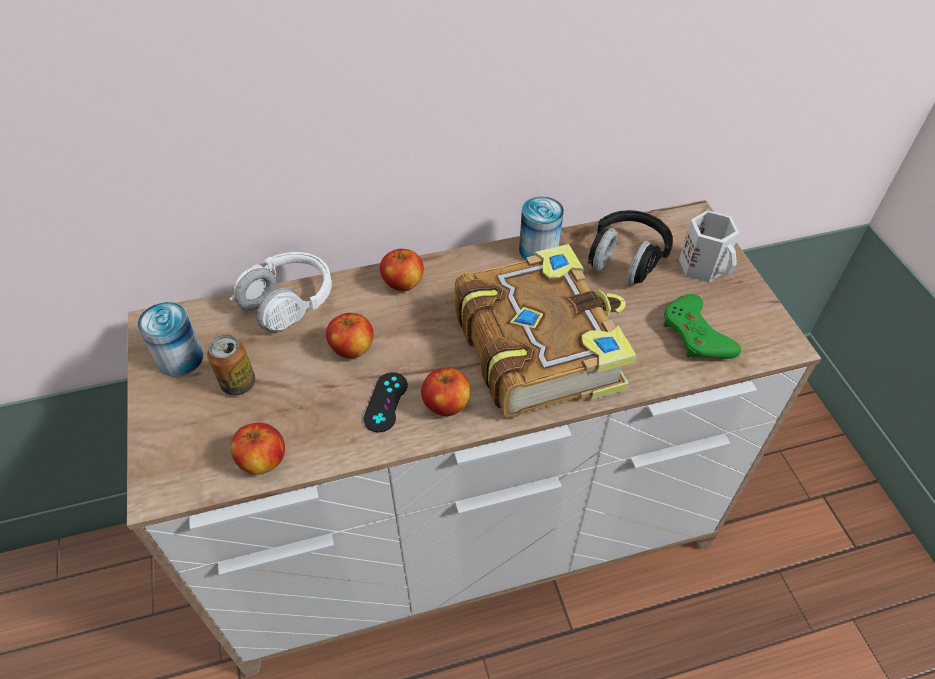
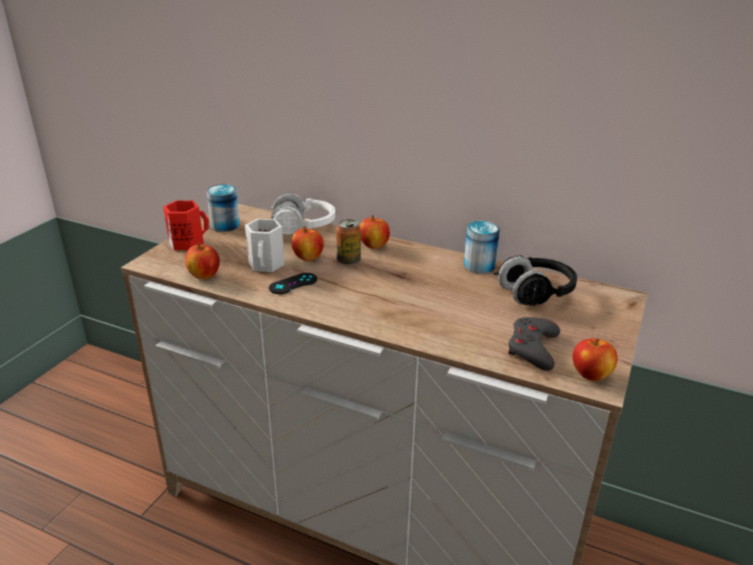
camera: 40 degrees right, 20 degrees down
can [207,335,255,396] -> can moved to [336,219,361,265]
apple [421,368,470,416] -> apple moved to [572,338,618,381]
book [454,244,637,418] -> none
green game controller [663,294,741,359] -> grey game controller [508,317,560,371]
white mug [679,210,739,283] -> white mug moved to [245,219,284,272]
none -> red mug [163,200,209,250]

